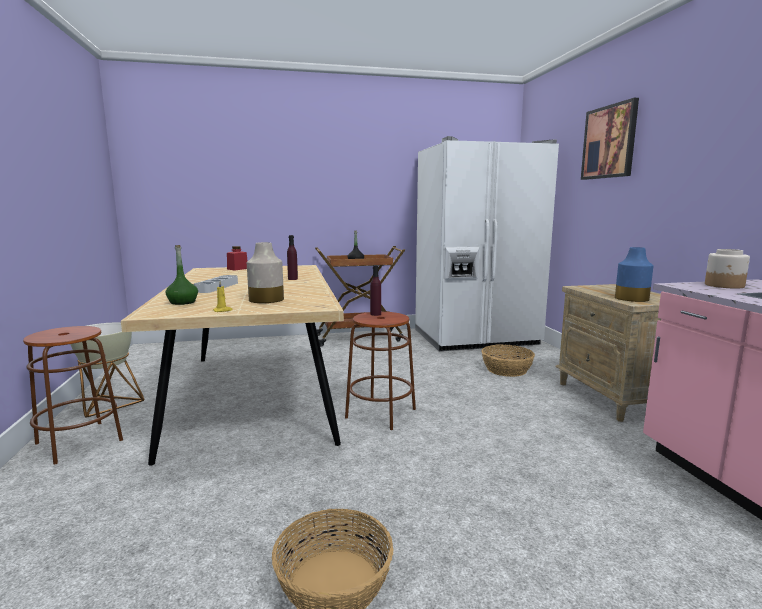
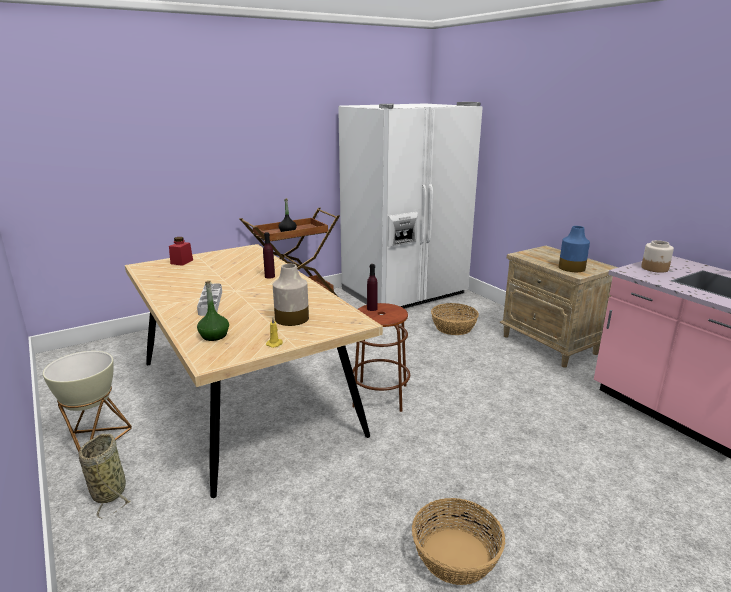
camera: 20 degrees left, 10 degrees up
brown stool [23,326,123,465] -> basket [79,434,132,519]
picture [581,98,639,180] -> none

